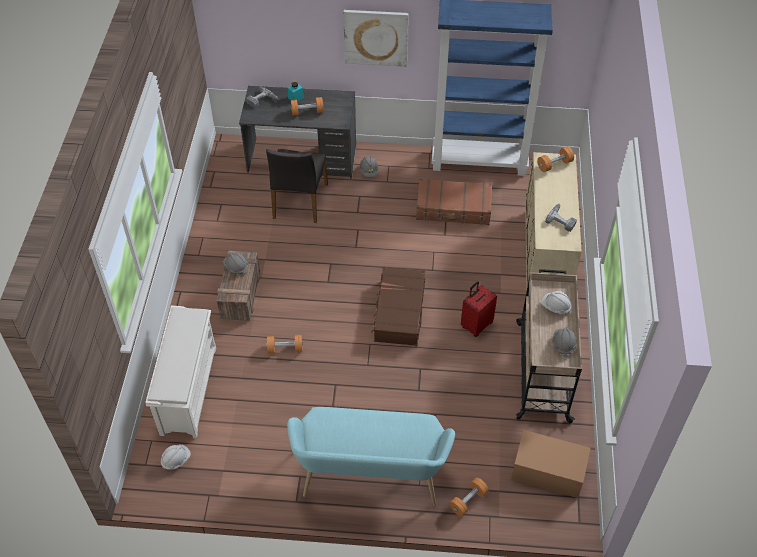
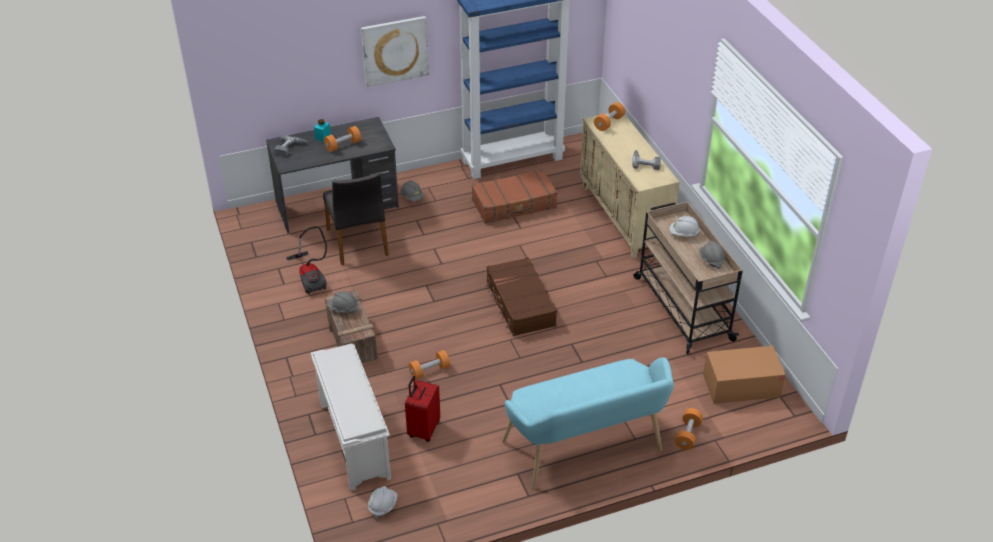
camera: 25 degrees left, 10 degrees down
red suitcase [461,281,497,337] -> red suitcase moved to [405,376,440,442]
none -> vacuum cleaner [286,226,327,295]

